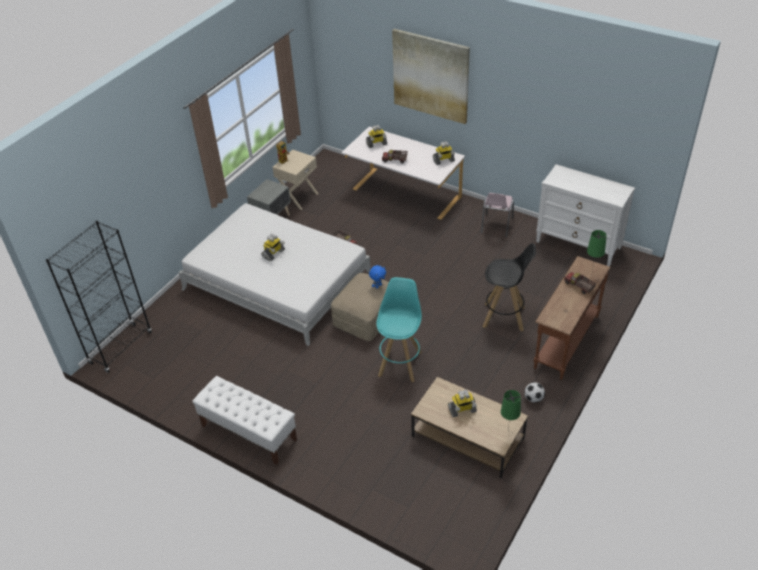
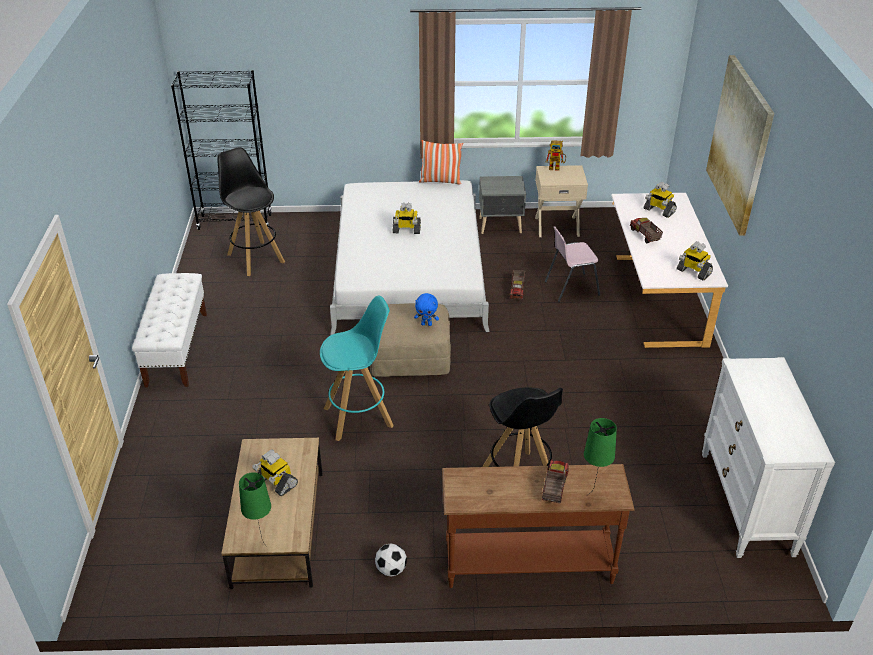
camera: 55 degrees right, 5 degrees down
pink chair [481,193,514,237] -> pink chair moved to [545,226,600,302]
none -> black stool [217,147,285,276]
none -> pillow [419,140,463,185]

